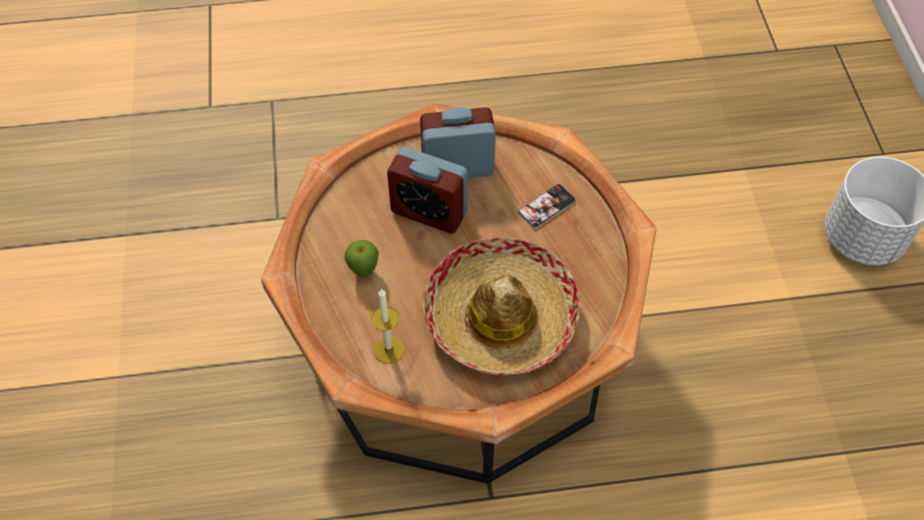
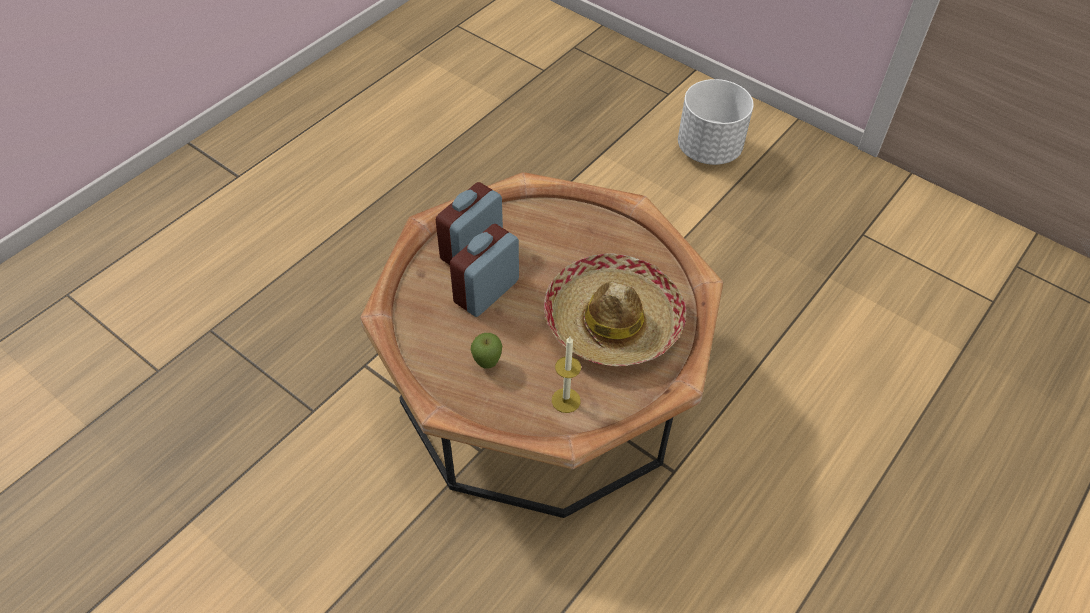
camera: 45 degrees left, 5 degrees down
alarm clock [387,147,468,234] -> alarm clock turned 150 degrees clockwise [450,224,519,317]
phone [517,184,576,229] -> none

